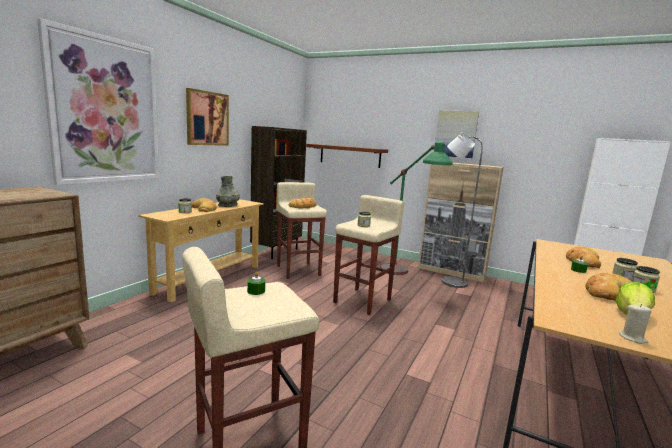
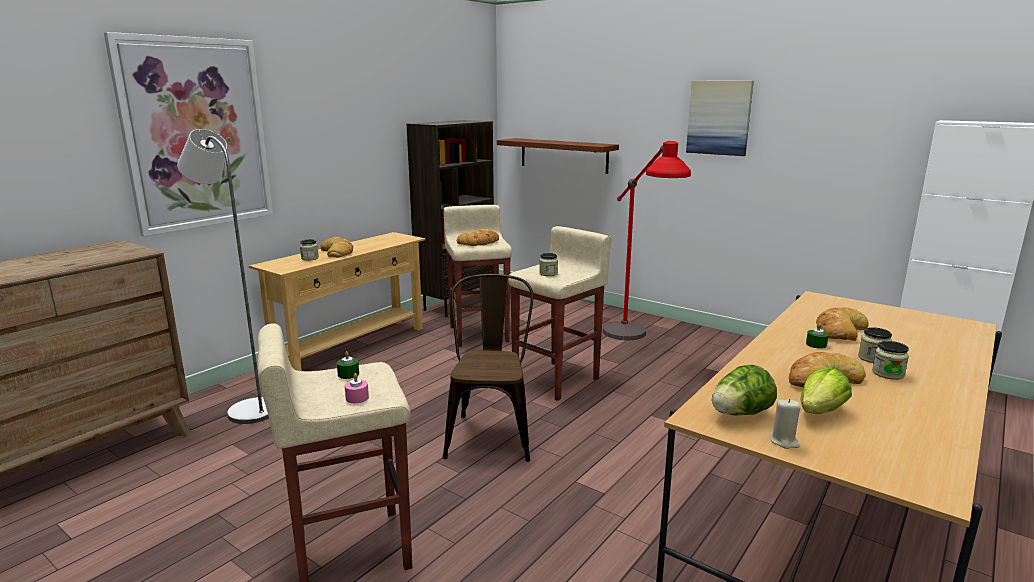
camera: 10 degrees right, 5 degrees up
picture [186,88,229,146] -> none
grey vase [216,176,240,207] -> none
green floor lamp [380,142,453,275] -> red floor lamp [603,141,691,340]
beige cabinet [418,163,504,282] -> none
grey floor lamp [442,132,483,288] -> grey floor lamp moved to [177,129,269,424]
none -> pink candle [345,373,369,403]
none -> brown chair [443,274,534,462]
none -> lettuce [712,365,777,416]

